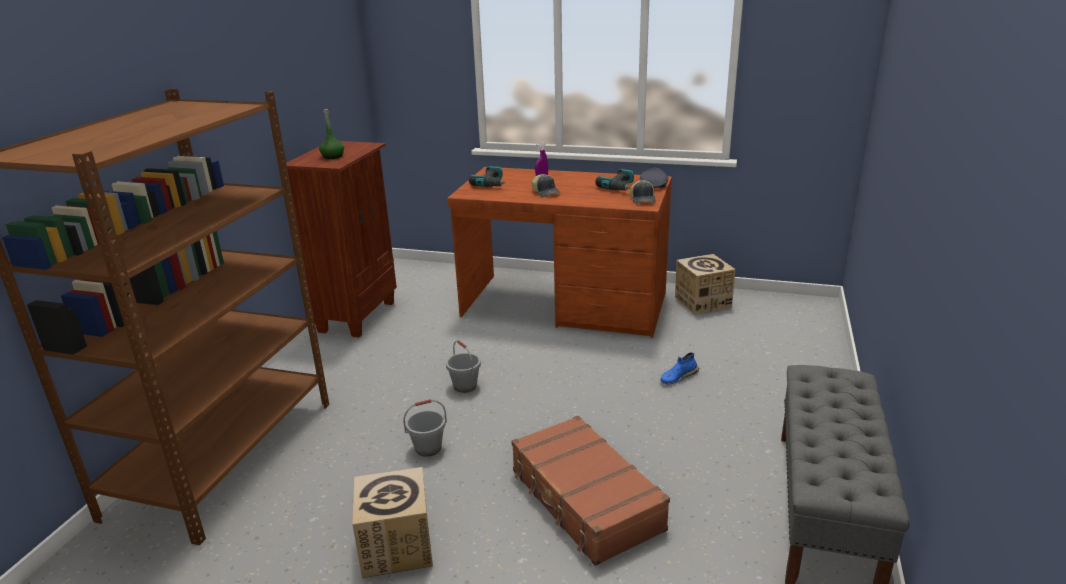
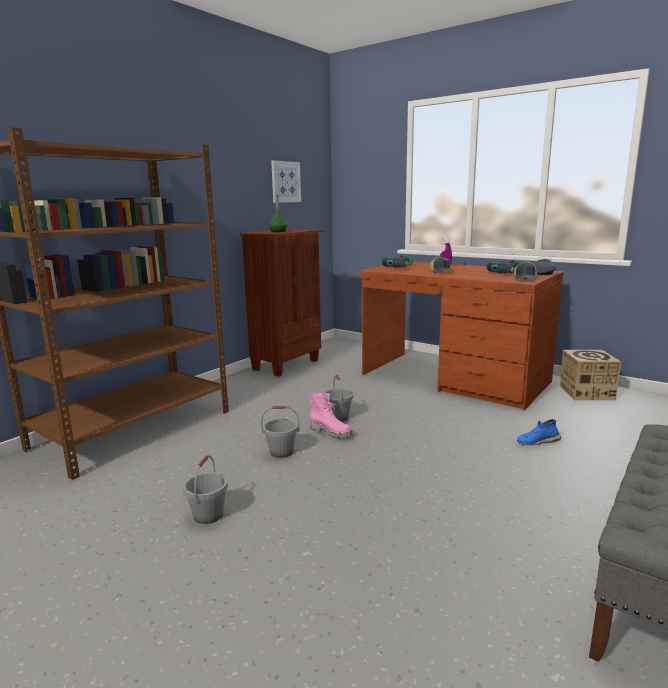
camera: 20 degrees right, 10 degrees down
cardboard box [352,467,433,578] -> grey bucket [183,455,228,524]
brown suitcase [511,415,670,566] -> none
none -> picture [271,161,301,203]
none -> pink boot [310,393,353,439]

